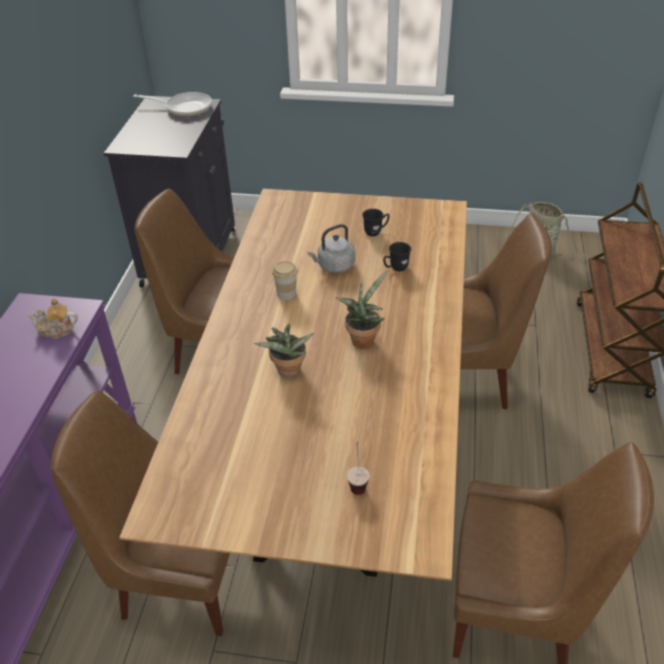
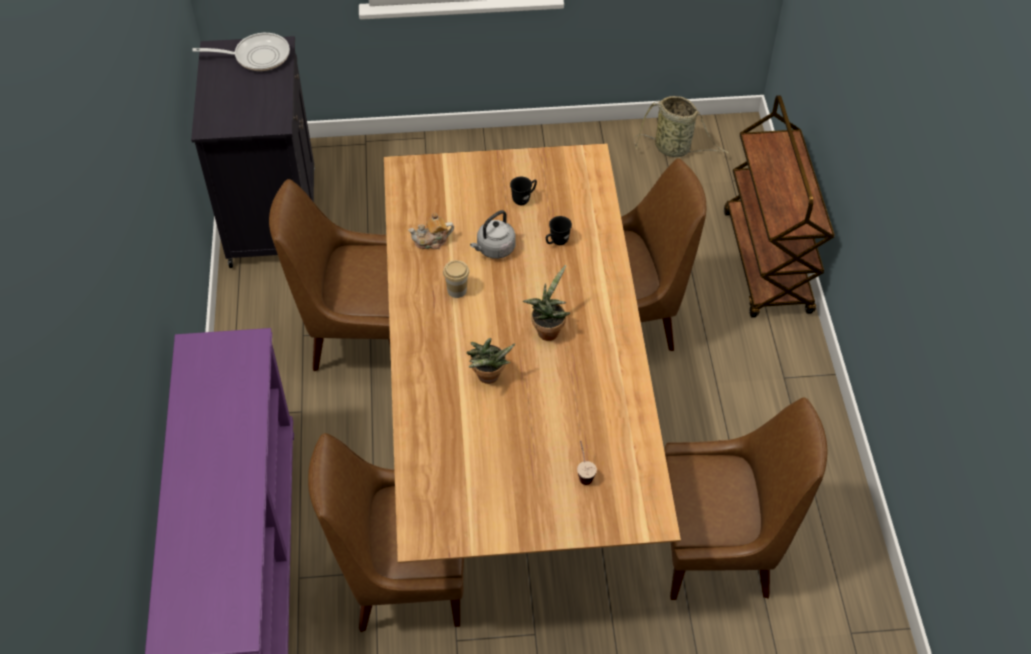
camera: 15 degrees left, 10 degrees up
teapot [27,298,78,339] -> teapot moved to [408,213,454,249]

